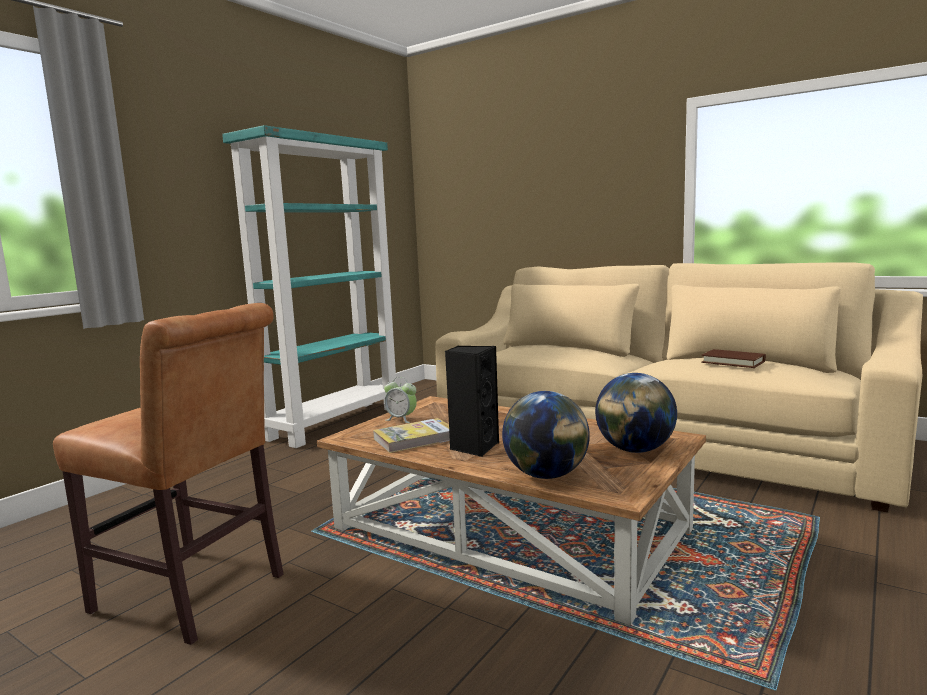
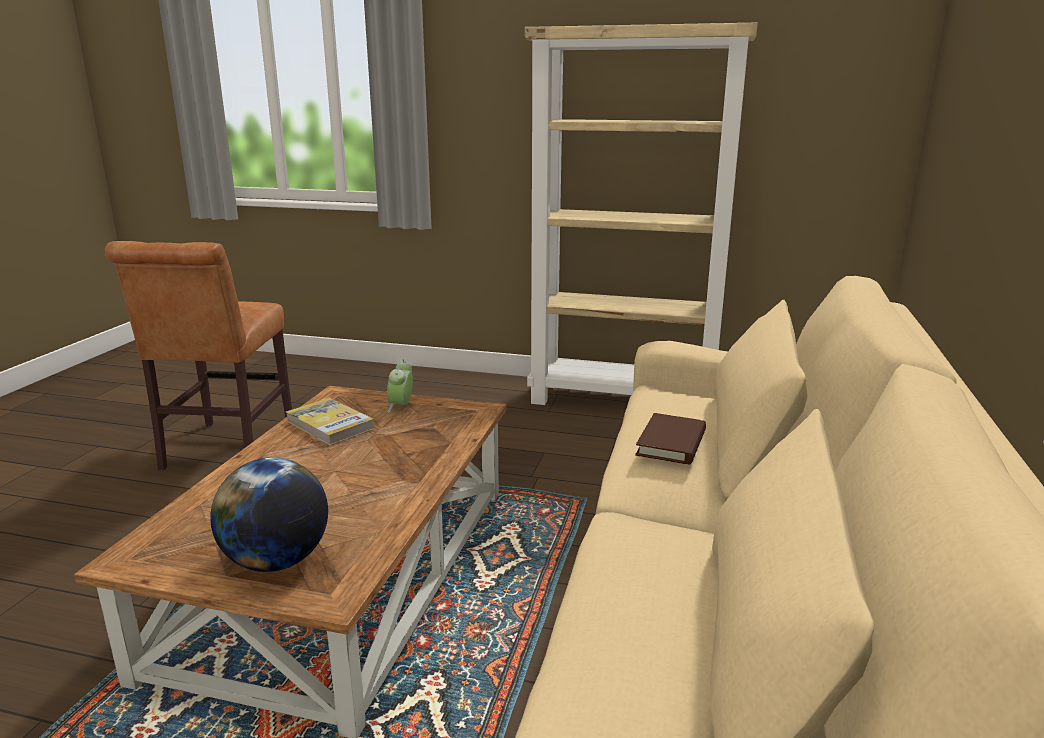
camera: 70 degrees right, 10 degrees up
turquoise bookcase [222,125,396,448] -> beige bookcase [525,23,758,405]
black speaker [445,346,499,457] -> none
globe [502,391,590,479] -> none
brown book [701,349,766,368] -> brown book moved to [635,413,706,465]

